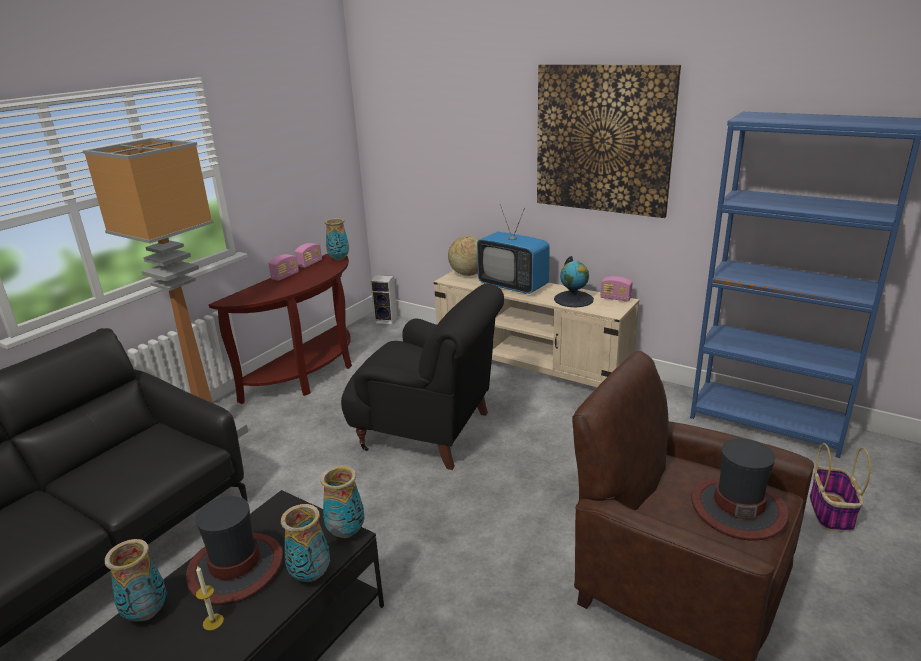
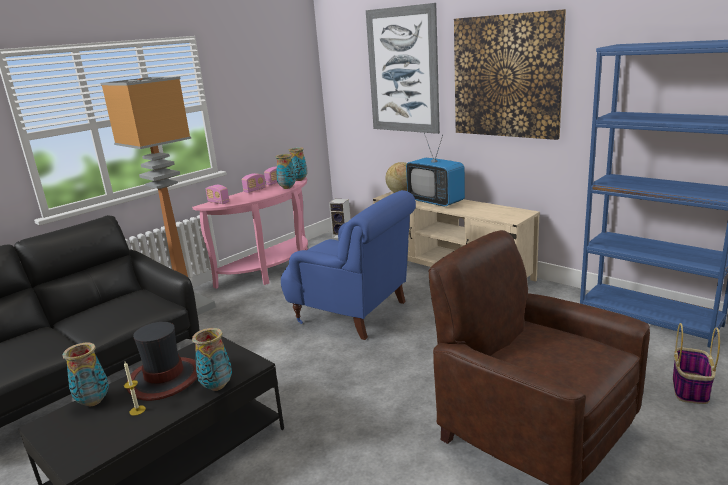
camera: 10 degrees right, 5 degrees down
brown console table [209,254,352,404] -> pink console table [192,177,308,289]
vase [321,466,365,538] -> vase moved to [275,154,296,189]
black armchair [341,284,504,470] -> blue armchair [281,190,416,340]
globe [554,256,594,307] -> none
radio [600,276,633,302] -> radio moved to [206,185,229,204]
hat [691,438,789,540] -> none
none -> picture [366,3,440,134]

